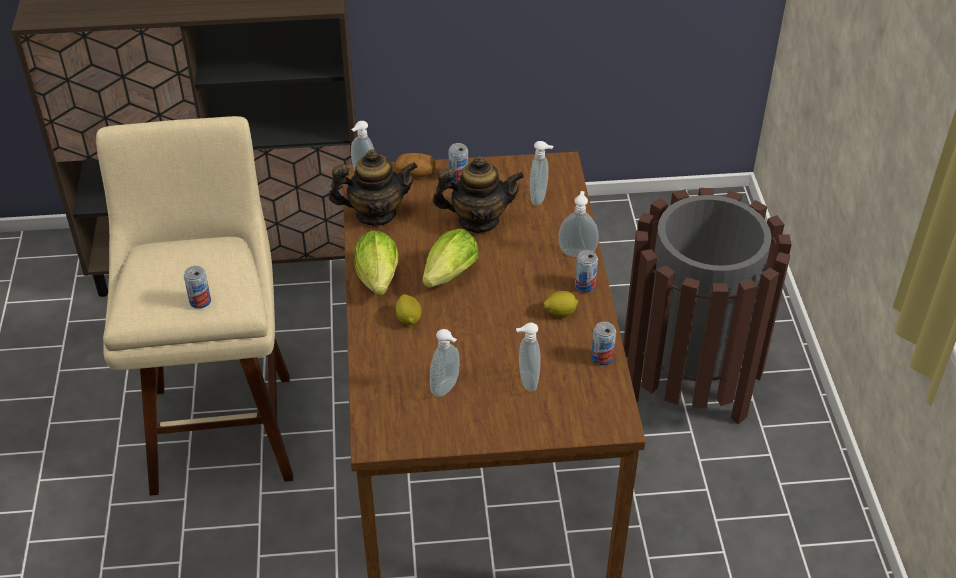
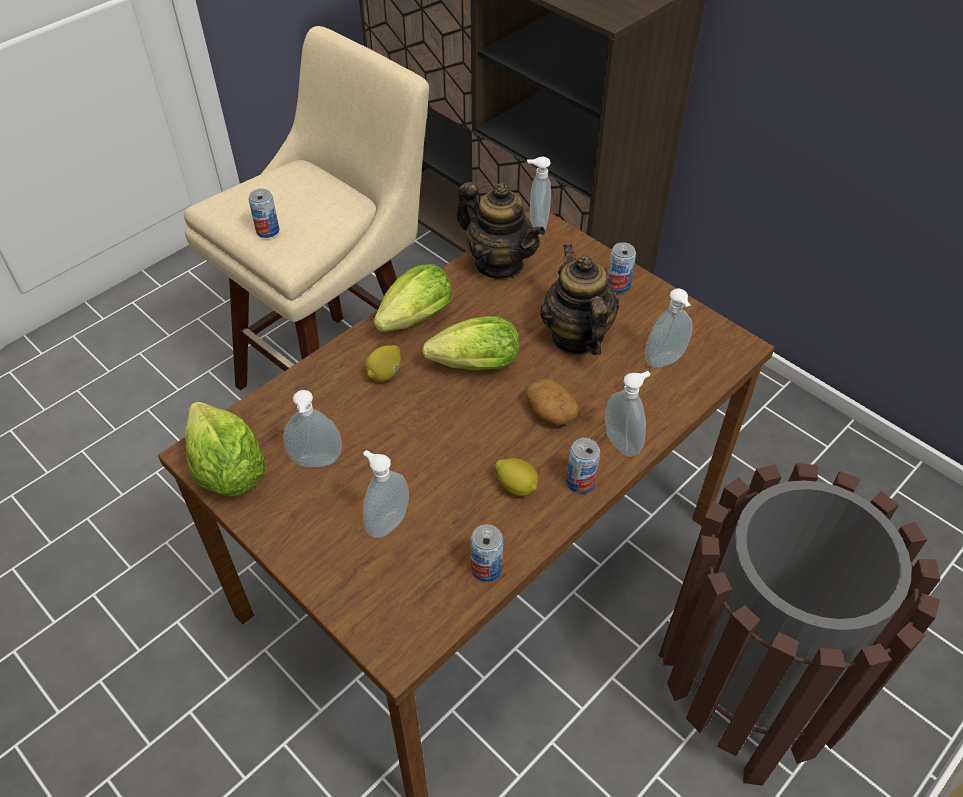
camera: 50 degrees right, 5 degrees up
potato [395,153,436,178] -> potato moved to [526,379,579,426]
teapot [433,156,524,233] -> teapot turned 150 degrees counterclockwise [540,244,619,355]
none -> lettuce [184,402,267,496]

